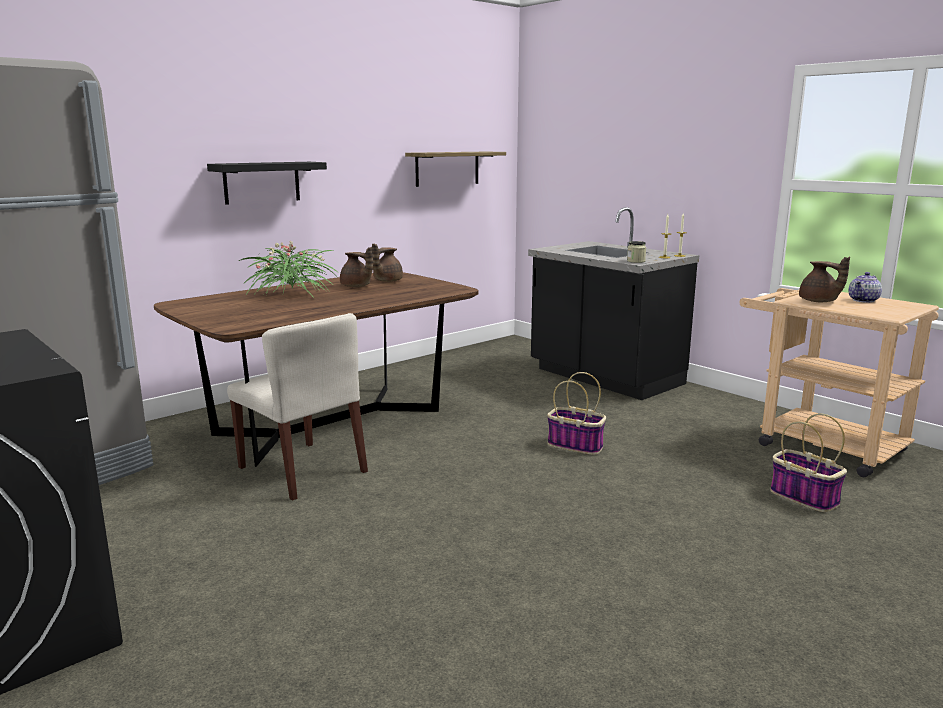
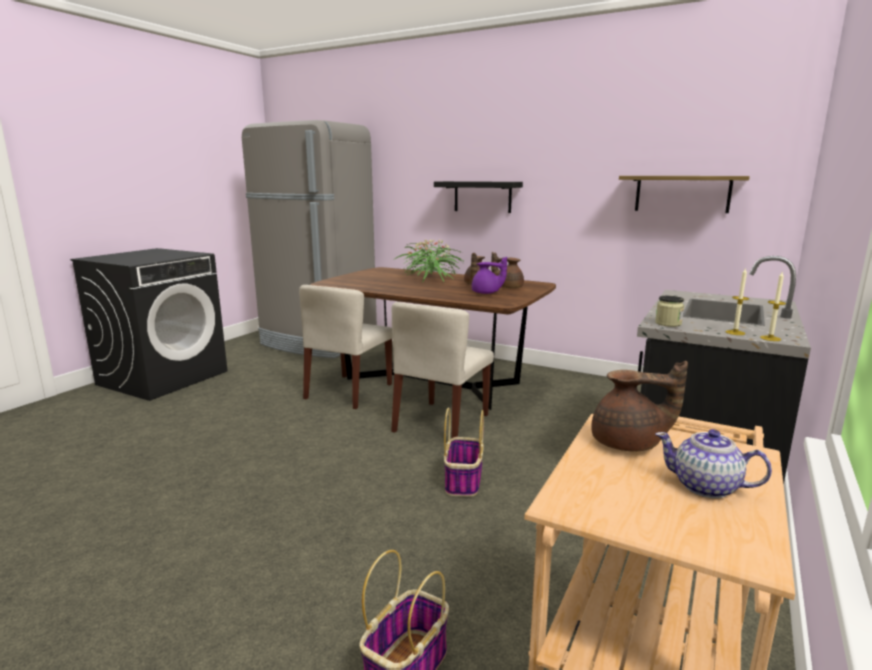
camera: 70 degrees right, 0 degrees up
brown teapot [799,257,850,302] -> brown teapot turned 120 degrees counterclockwise [591,361,688,452]
none -> beige chair [391,302,494,438]
none -> purple teapot [472,257,507,294]

